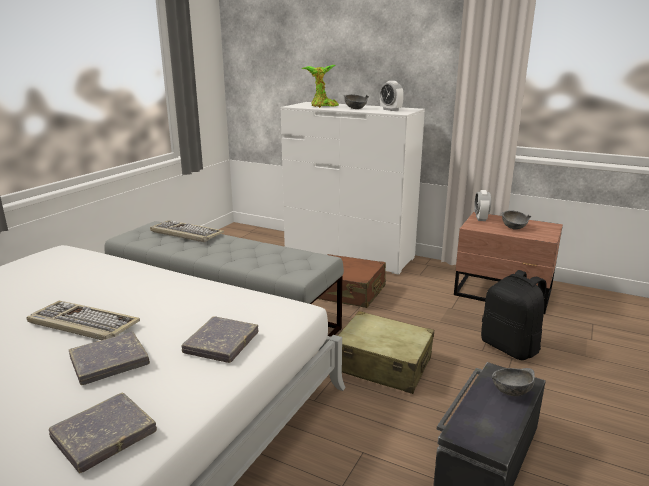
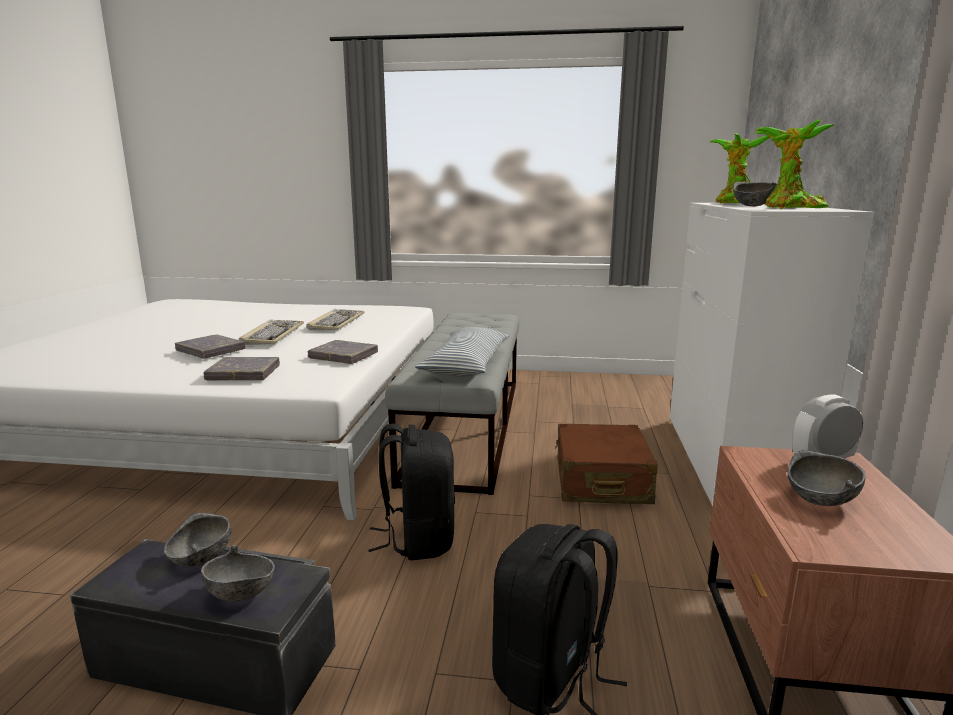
camera: 70 degrees right, 5 degrees down
grey book [49,392,157,473] -> grey book moved to [308,340,378,364]
keyboard [150,220,224,242] -> keyboard moved to [307,309,365,330]
beige suitcase [338,311,434,394] -> black backpack [368,424,455,560]
alarm clock [380,81,404,111] -> potted plant [754,119,835,209]
none -> grey bowl [164,513,231,567]
none -> pillow [415,327,509,377]

